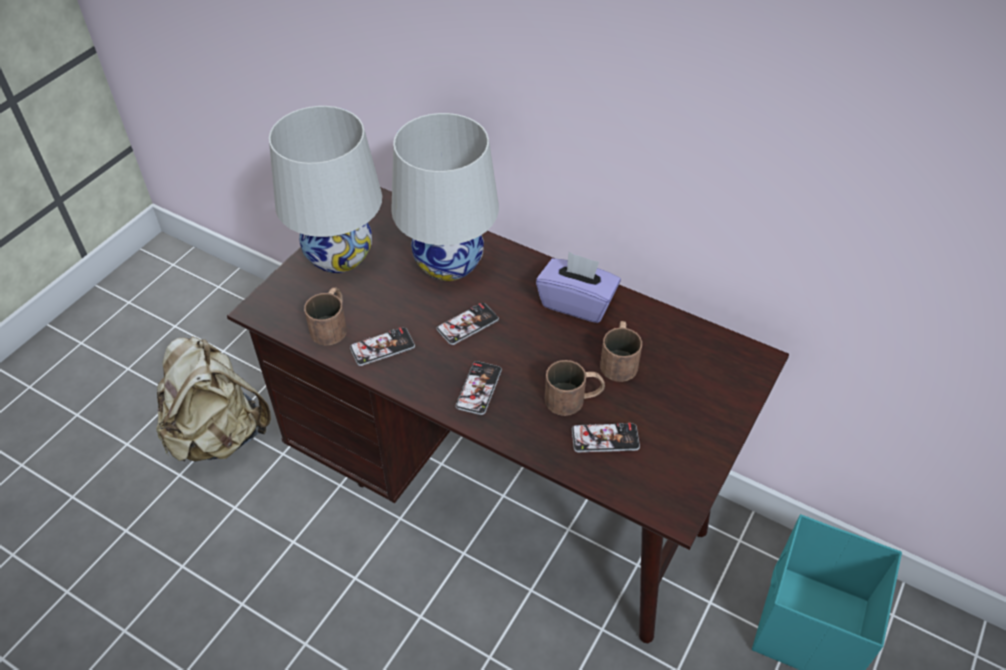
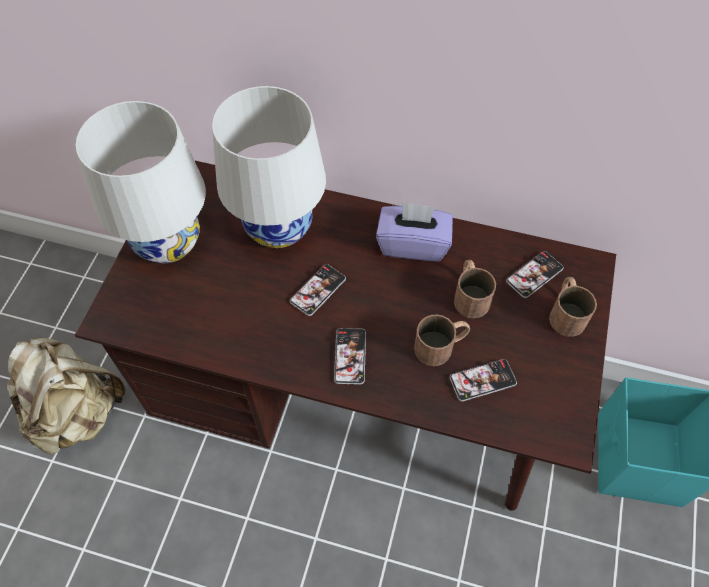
camera: 15 degrees left, 10 degrees up
brown mug [304,287,347,345] -> brown mug moved to [549,277,597,337]
phone [350,327,415,366] -> phone moved to [506,251,563,298]

